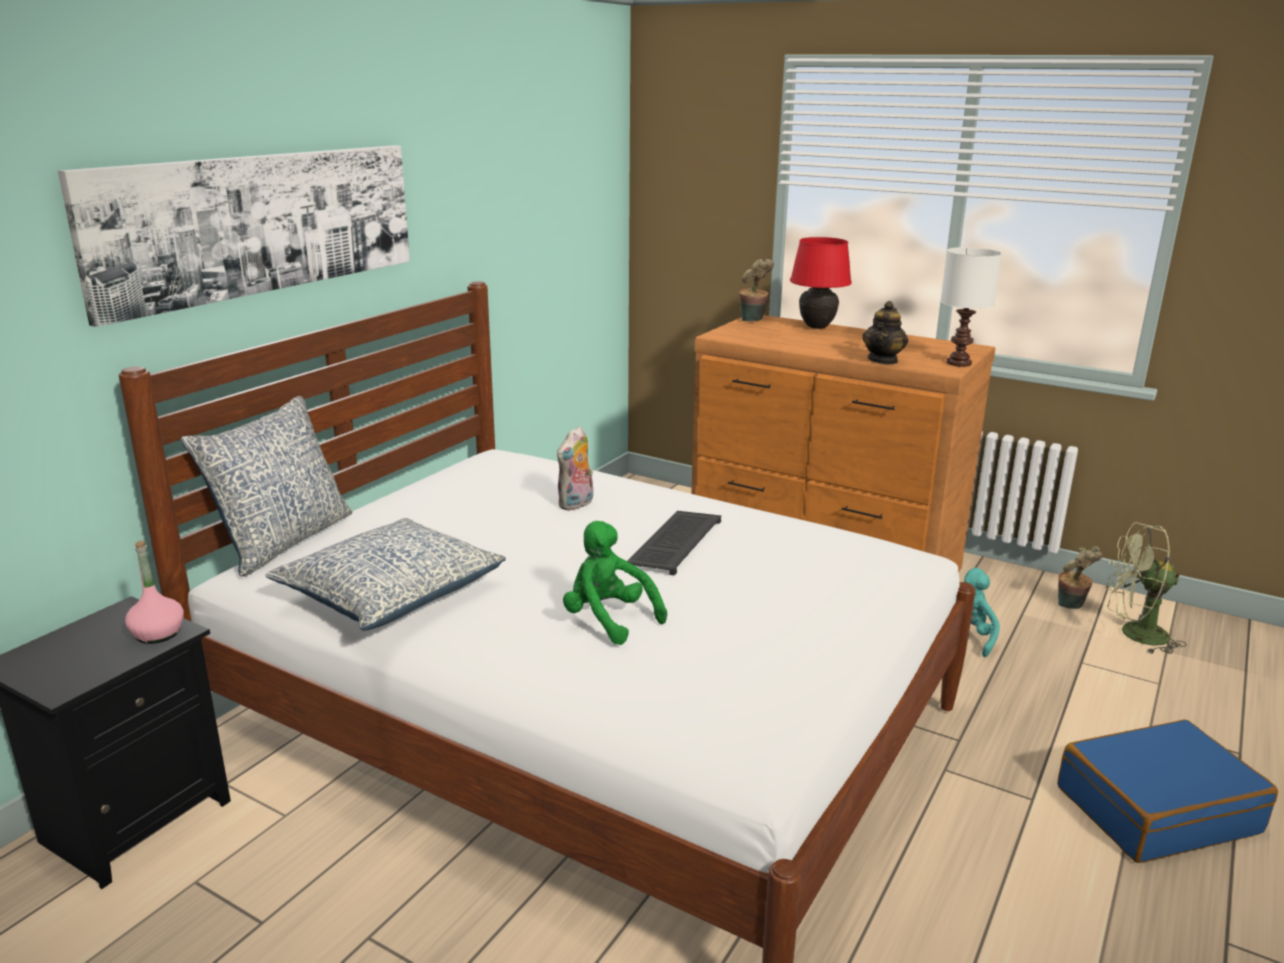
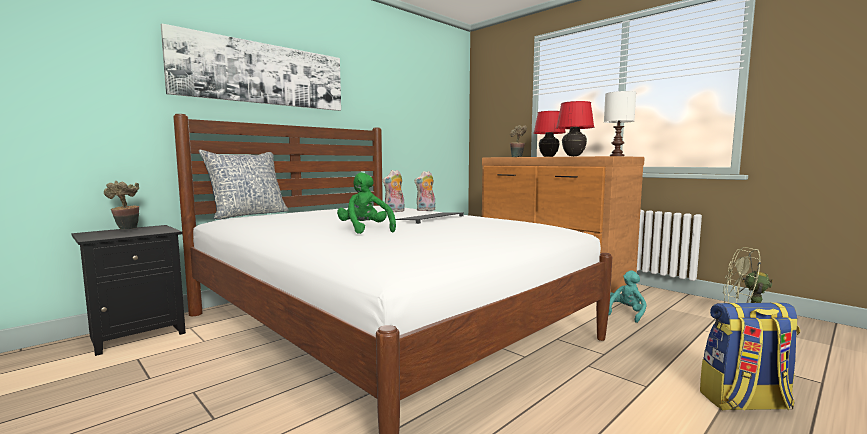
camera: 15 degrees right, 15 degrees down
pink bottle [125,541,184,644] -> none
pillow [265,518,506,631] -> none
teapot [862,301,908,365] -> red table lamp [556,101,594,156]
blue suitcase [1057,719,1278,863] -> backpack [700,302,800,411]
potted plant [1058,546,1103,609] -> potted plant moved to [104,181,139,230]
none -> plush toy [414,171,435,211]

